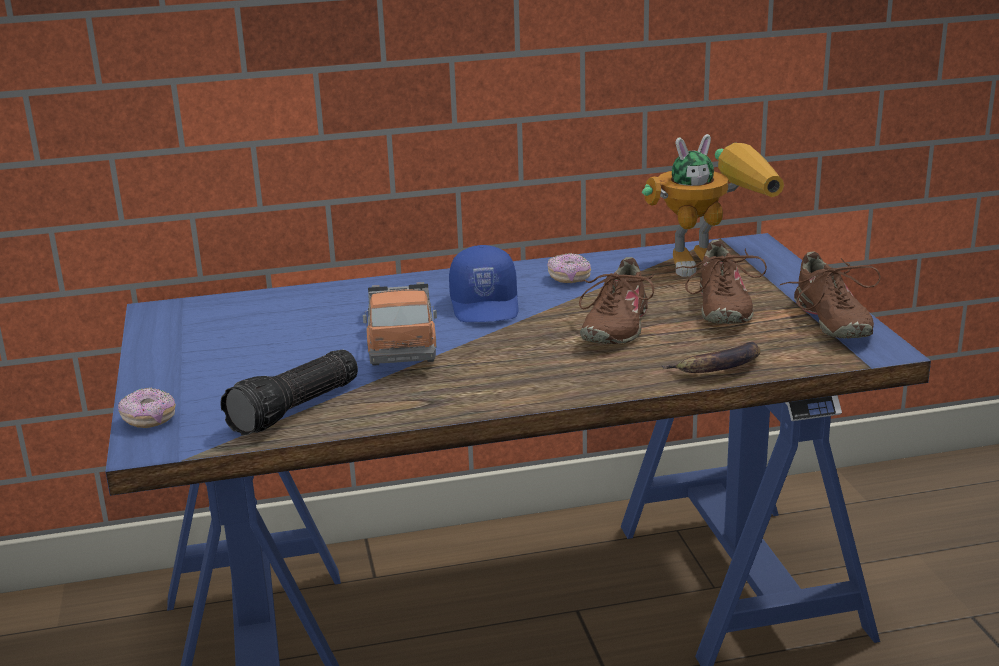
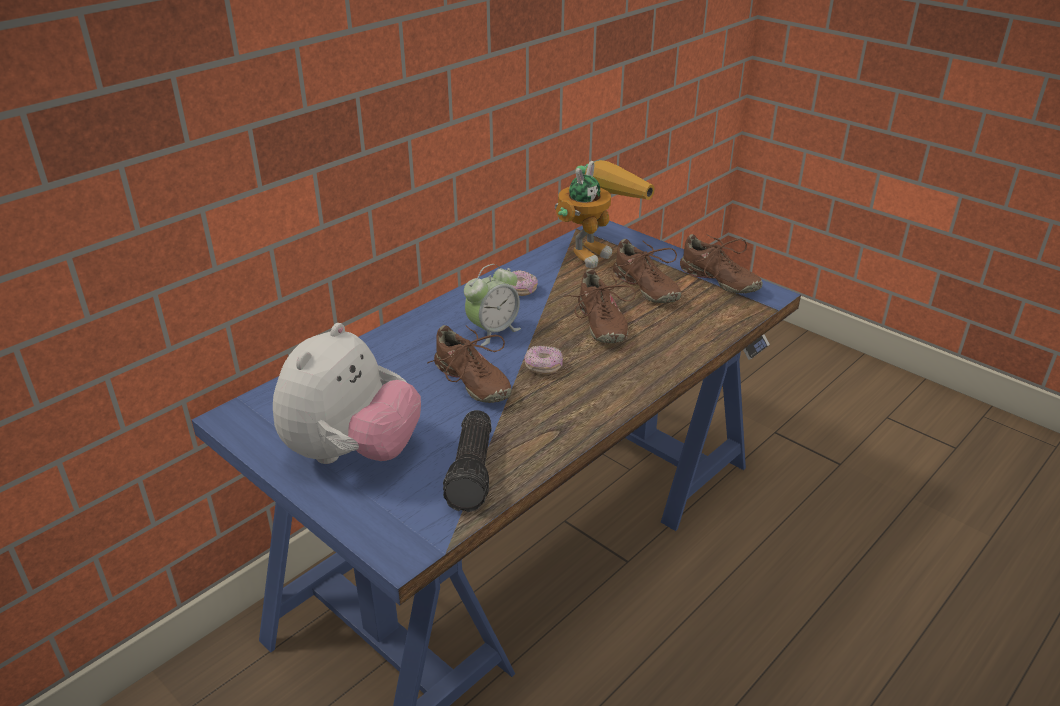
camera: 35 degrees left, 10 degrees up
donut [118,388,176,428] -> donut moved to [524,345,563,374]
toy truck [363,282,437,366] -> brown shoe [427,325,512,403]
blue cap [449,245,518,322] -> alarm clock [464,264,521,346]
banana [661,342,761,373] -> none
none -> plush toy [273,323,421,464]

